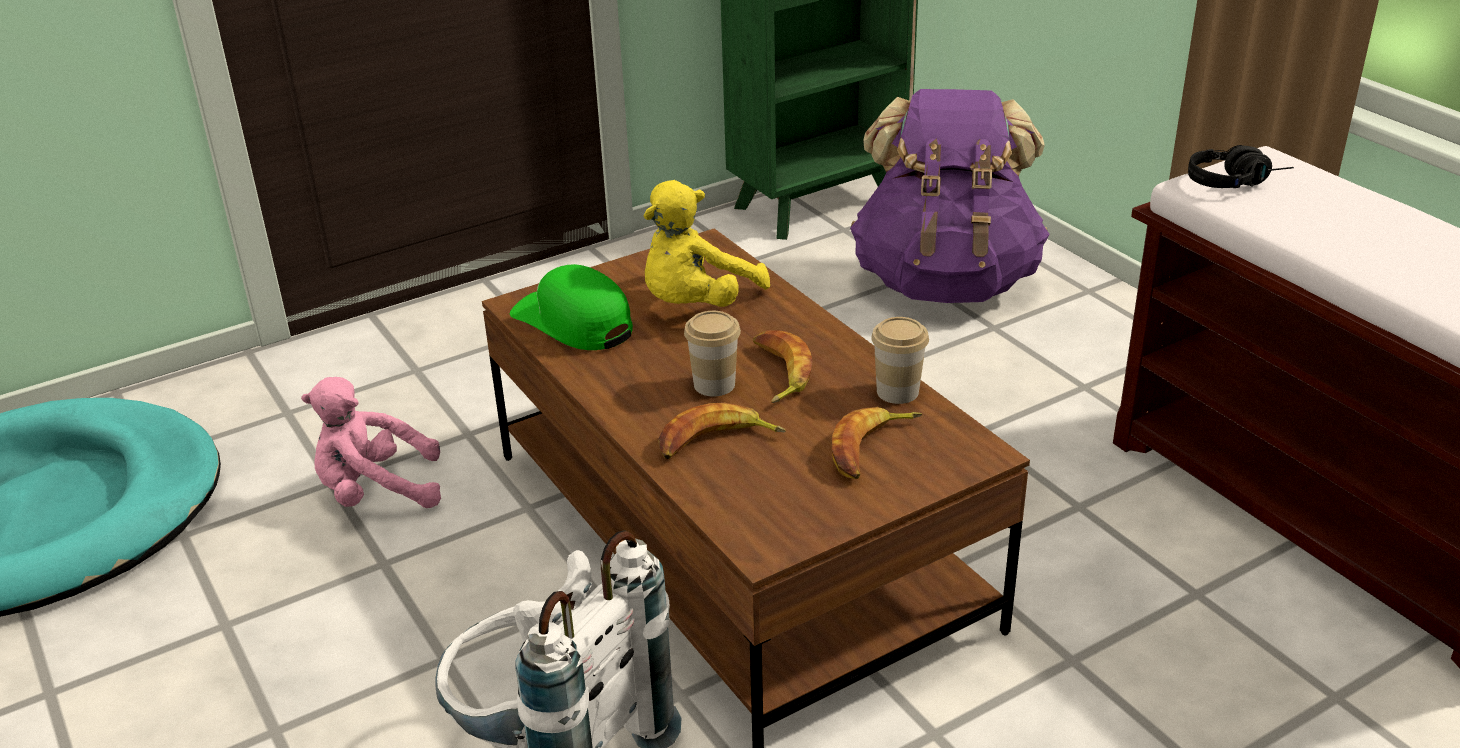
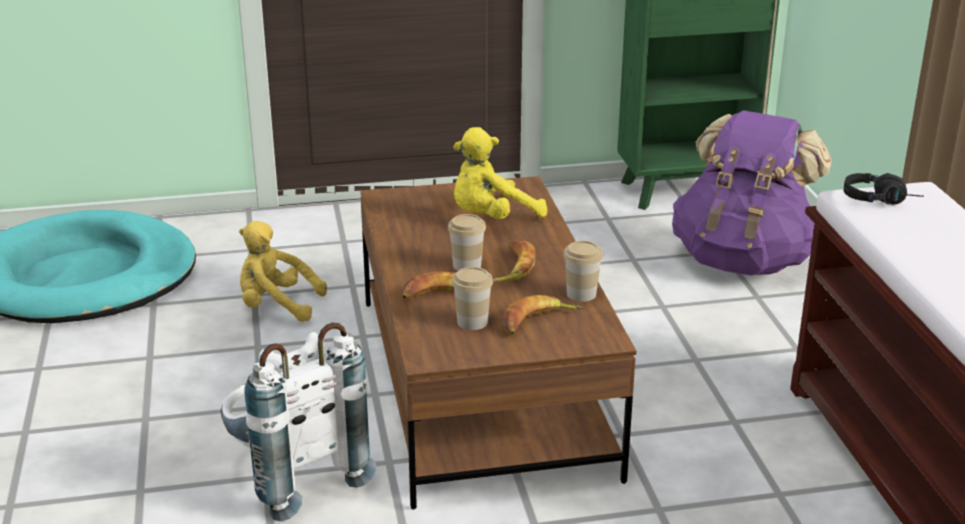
camera: 20 degrees right, 5 degrees down
pink plush toy [301,377,441,508] -> yellow plush toy [239,221,327,322]
green cap [510,264,633,350] -> none
none -> cup [452,267,493,330]

